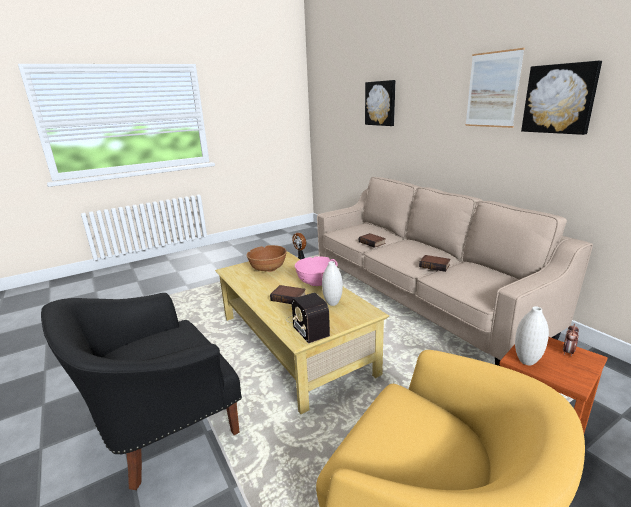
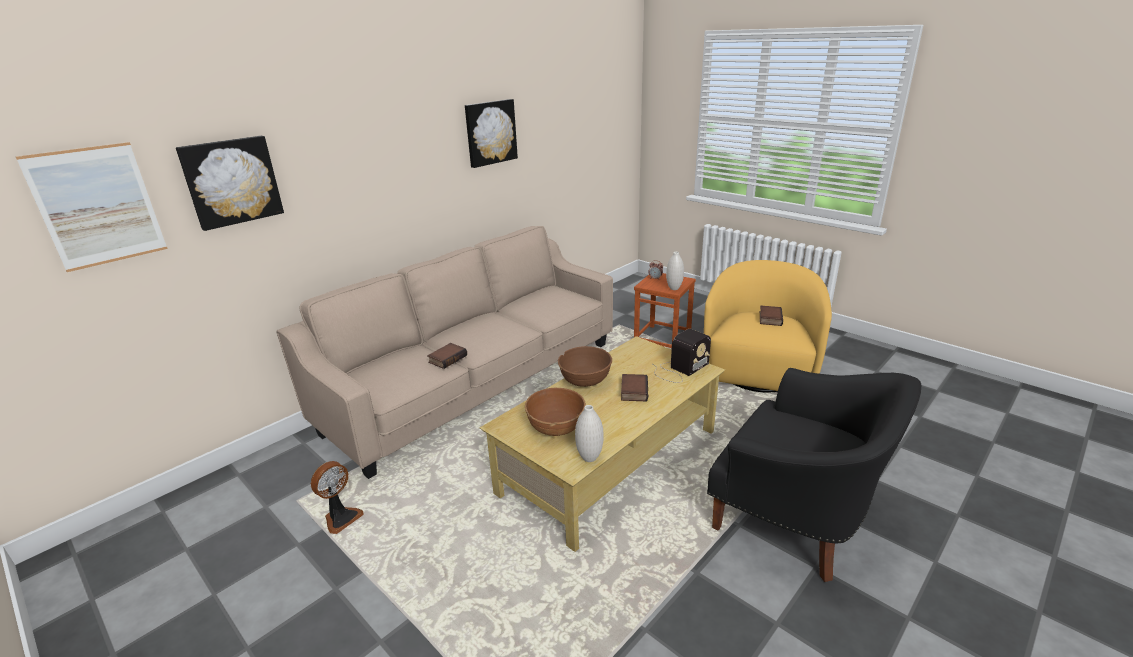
camera: 105 degrees left, 5 degrees up
pink bowl [295,256,338,286] -> brown bowl [558,346,612,387]
white vase [322,261,343,306] -> white vase moved to [575,405,604,462]
book [419,255,451,272] -> book moved to [760,306,783,326]
picture [465,48,525,128] -> picture moved to [16,142,168,272]

